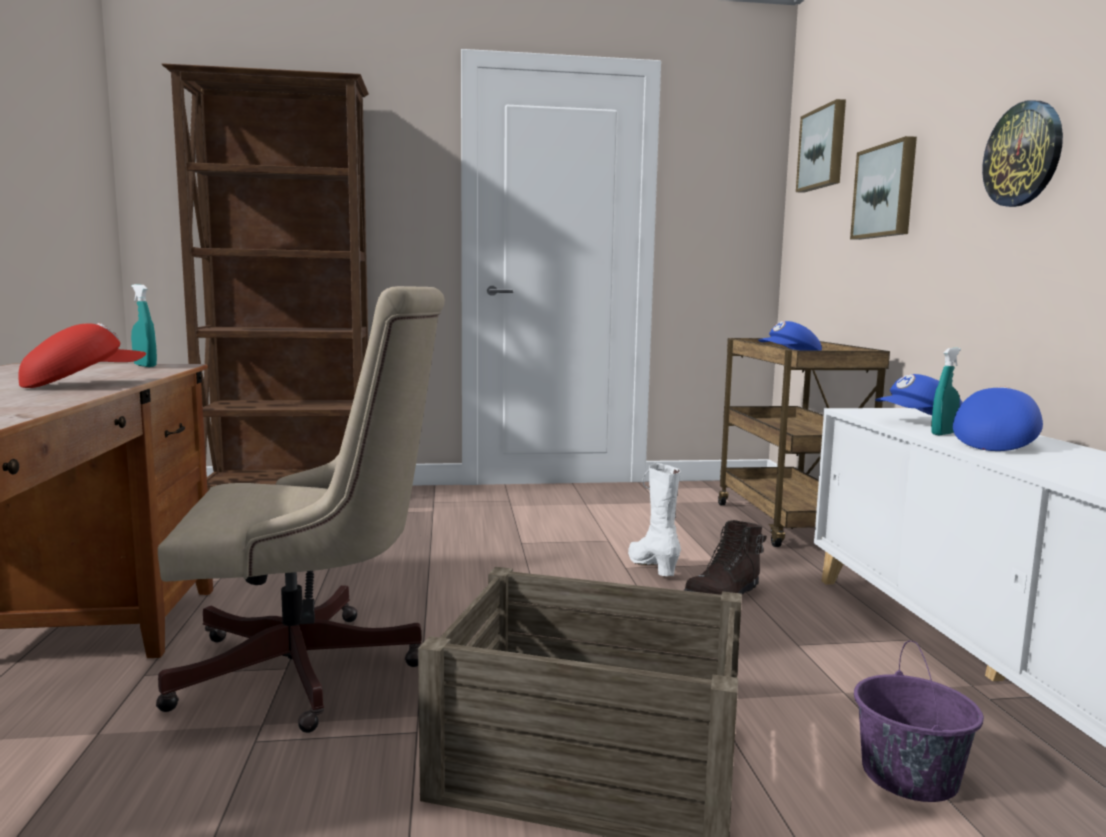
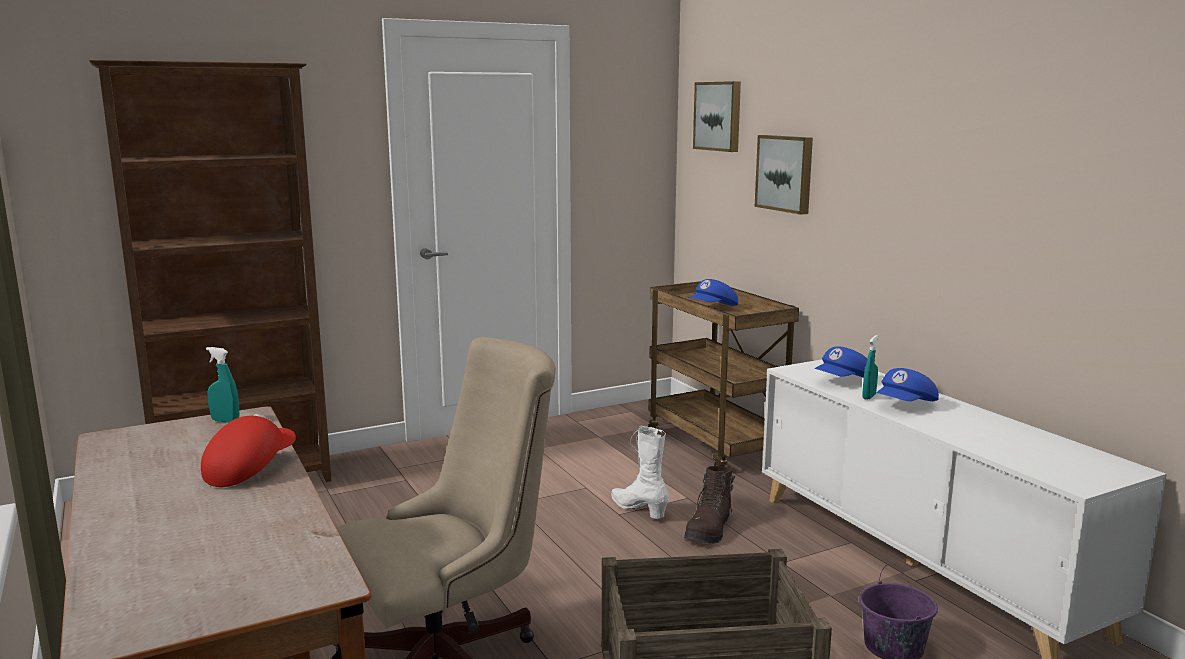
camera: 20 degrees left, 5 degrees up
blue cap [953,387,1043,451] -> blue cap turned 150 degrees counterclockwise [876,368,939,401]
wall clock [982,101,1063,207] -> none

